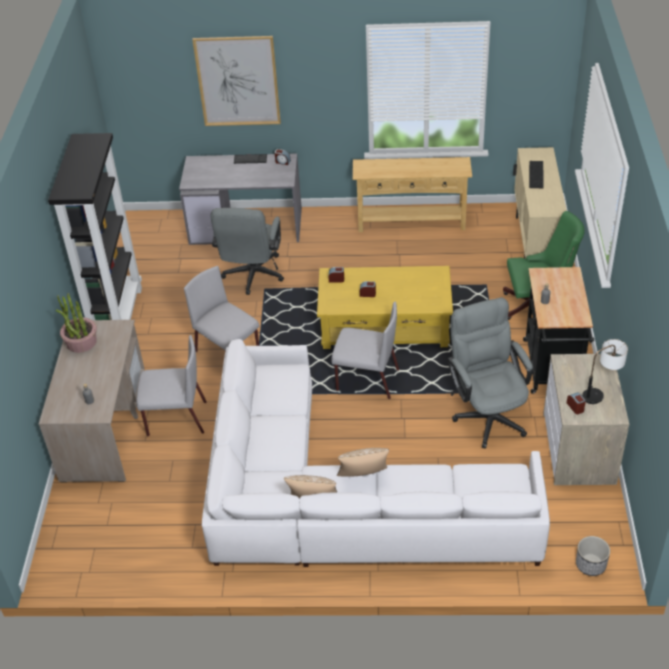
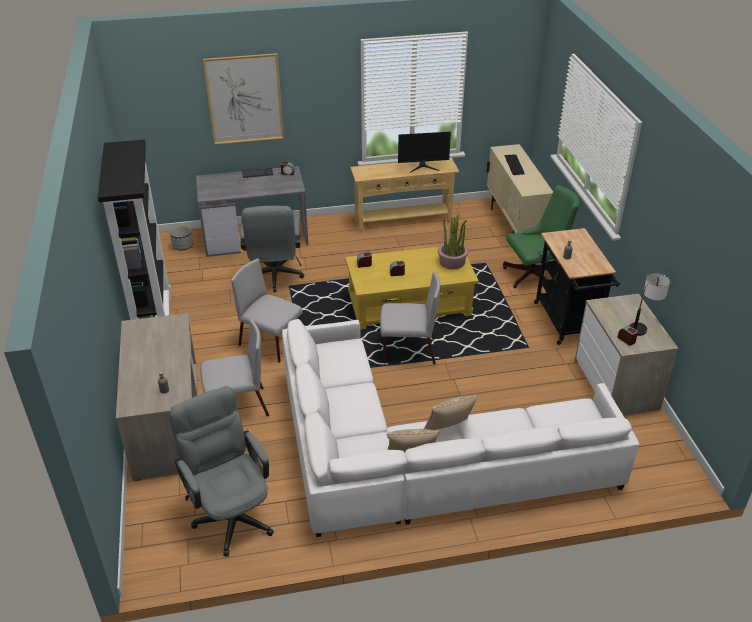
camera: 15 degrees left, 5 degrees down
potted plant [56,293,97,353] -> potted plant moved to [438,215,468,269]
grey office chair [447,297,533,449] -> grey office chair moved to [169,386,274,557]
planter [576,536,610,576] -> planter moved to [170,225,193,250]
none -> monitor [398,132,451,173]

